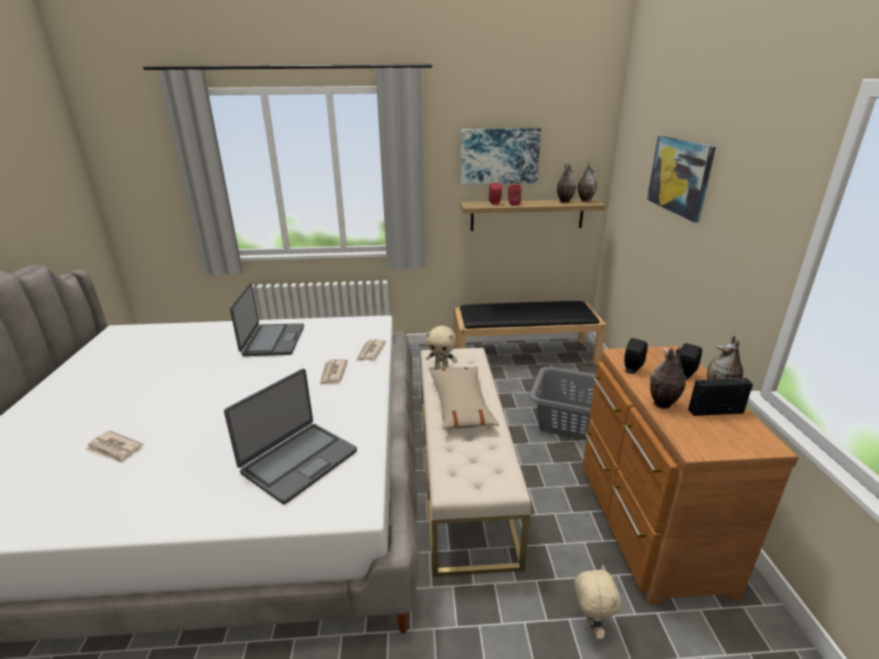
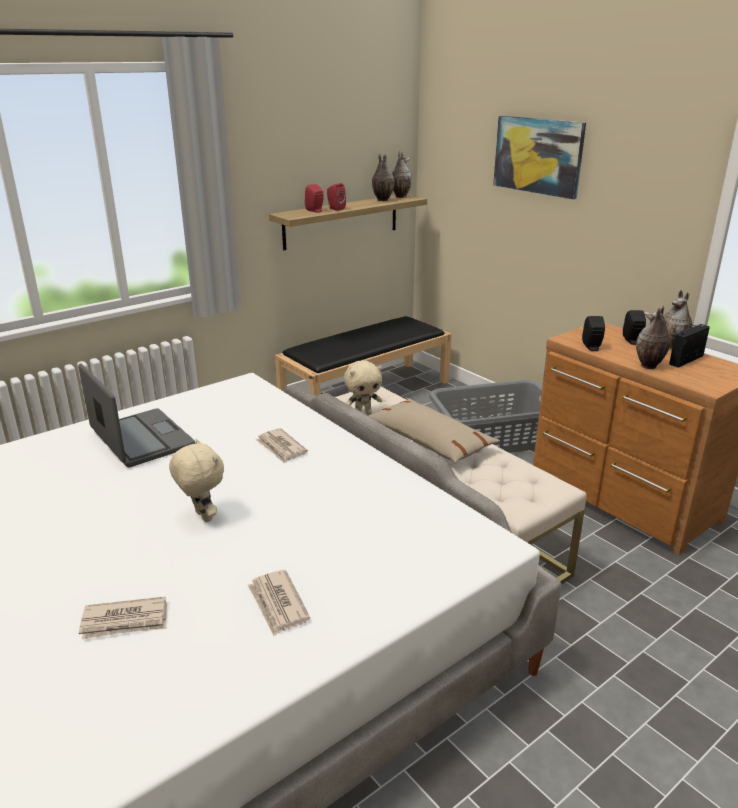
camera: 35 degrees left, 0 degrees up
laptop [224,369,357,504] -> none
newspaper [356,340,386,361] -> newspaper moved to [248,570,310,636]
picture [461,128,541,185] -> none
beige plush toy [575,565,621,639] -> beige plush toy moved to [169,439,224,522]

